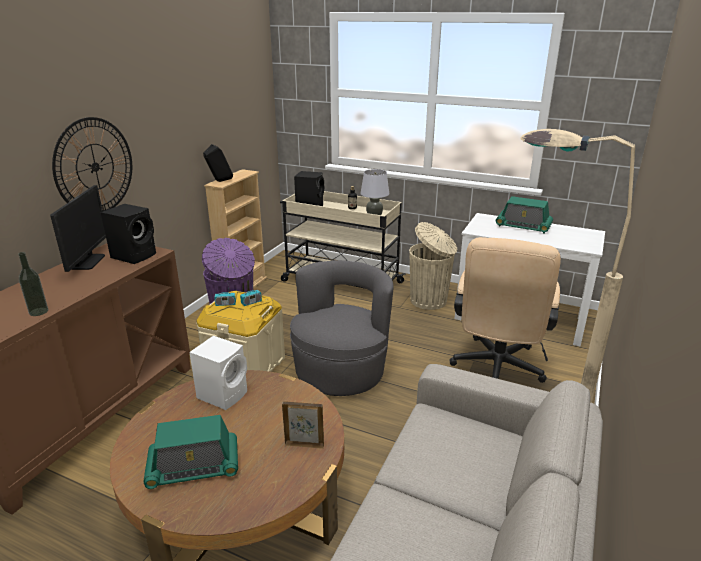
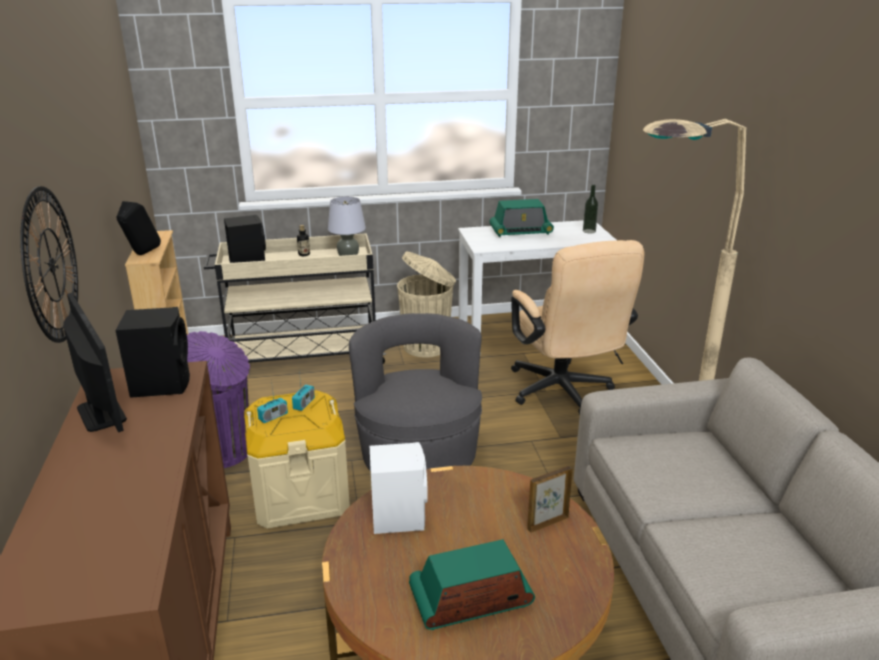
camera: 35 degrees left, 0 degrees up
bottle [18,252,48,316] -> bottle moved to [583,184,598,234]
radio [143,415,238,489] -> radio turned 150 degrees counterclockwise [409,539,535,630]

